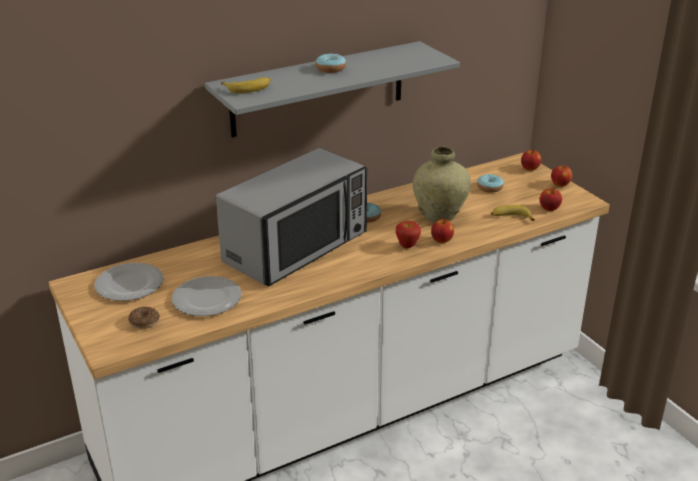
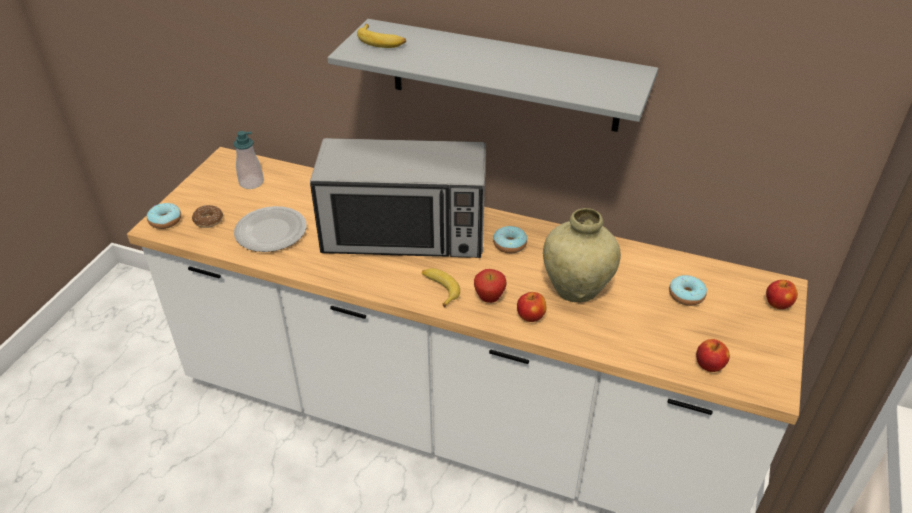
camera: 50 degrees right, 10 degrees up
plate [94,263,163,301] -> soap dispenser [234,131,264,189]
donut [316,54,346,73] -> donut moved to [147,203,181,229]
banana [491,205,535,221] -> banana moved to [422,268,460,308]
apple [551,165,572,187] -> none

